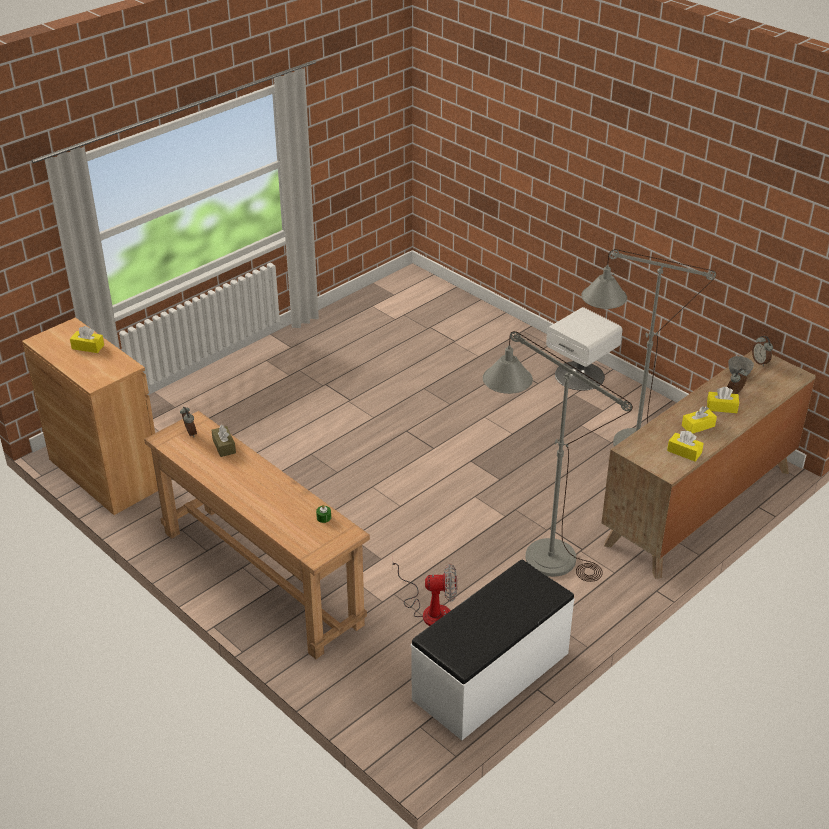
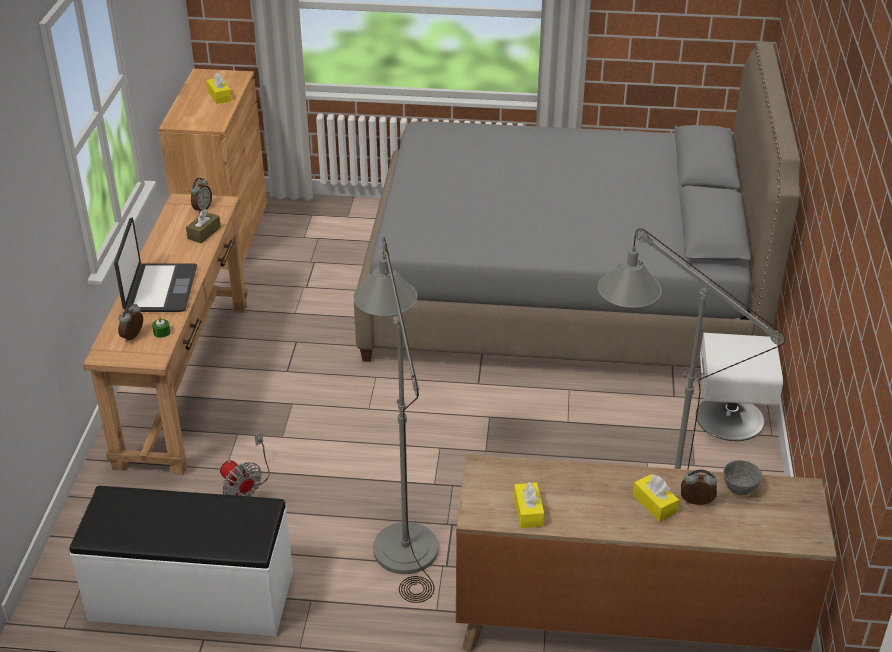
camera: 50 degrees right, 0 degrees up
yellow tissue box [682,406,717,433] -> none
alarm clock [752,336,773,367] -> alarm clock moved to [118,304,143,342]
none -> laptop [114,217,197,312]
none -> grey bed [354,42,800,368]

